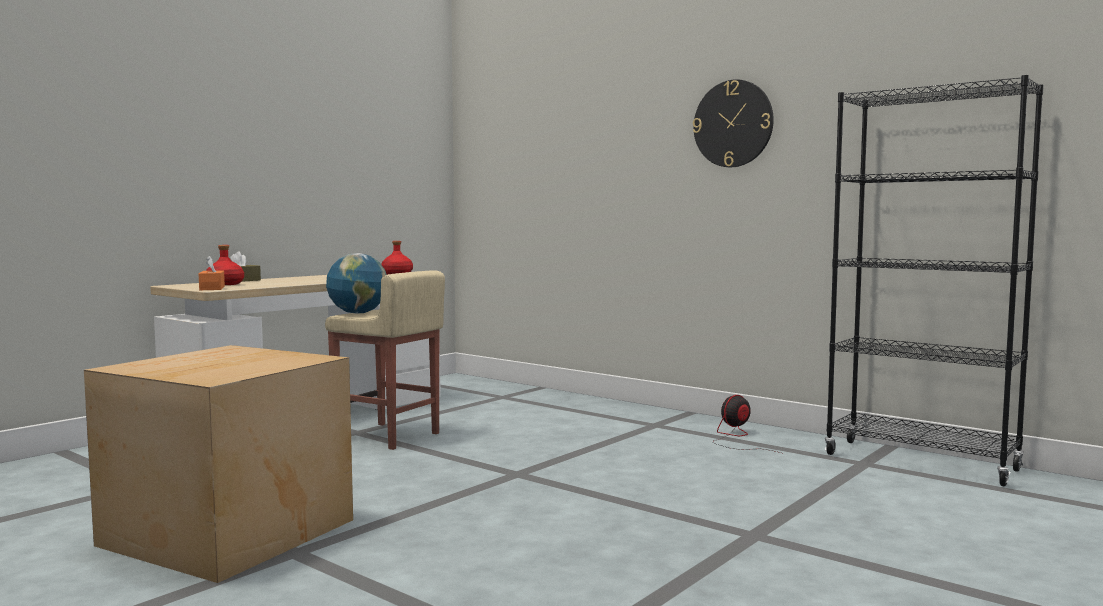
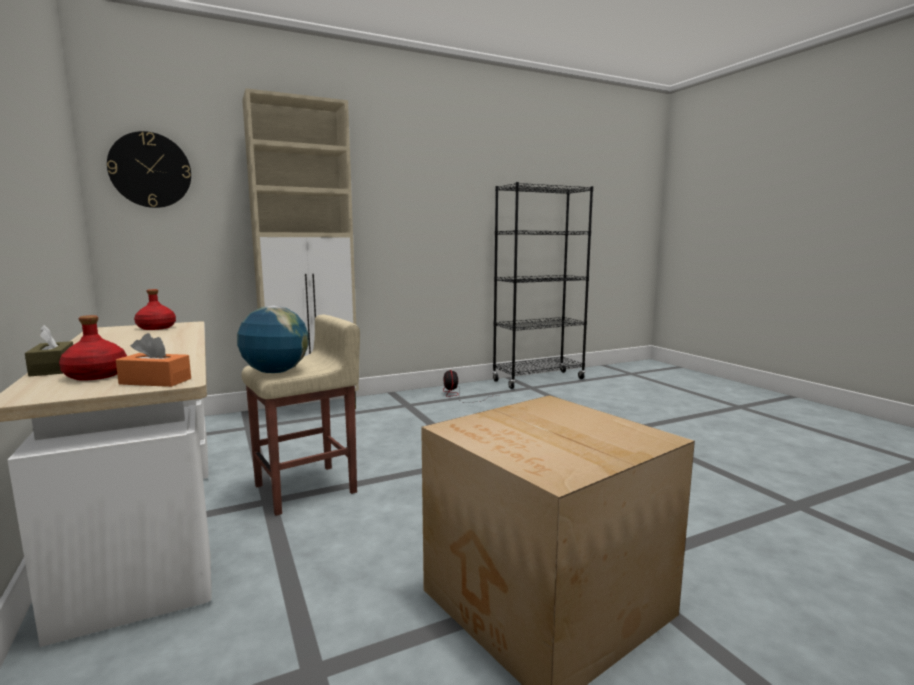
camera: 65 degrees left, 5 degrees up
wall clock [693,79,774,167] -> wall clock moved to [107,131,191,208]
none -> beige cabinet [242,88,359,409]

